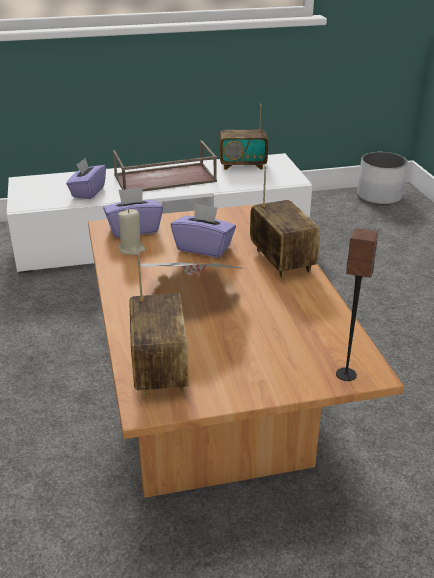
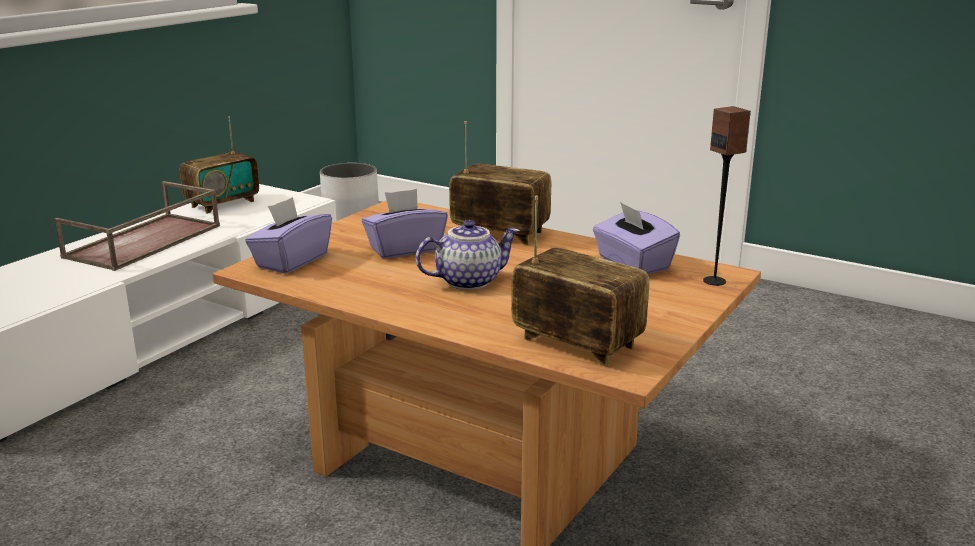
camera: 45 degrees left, 10 degrees down
purple tissue box [66,158,106,199] -> purple tissue box moved to [593,202,680,274]
beige candle [118,209,146,255] -> none
newspaper [140,263,243,276] -> teapot [416,220,520,290]

